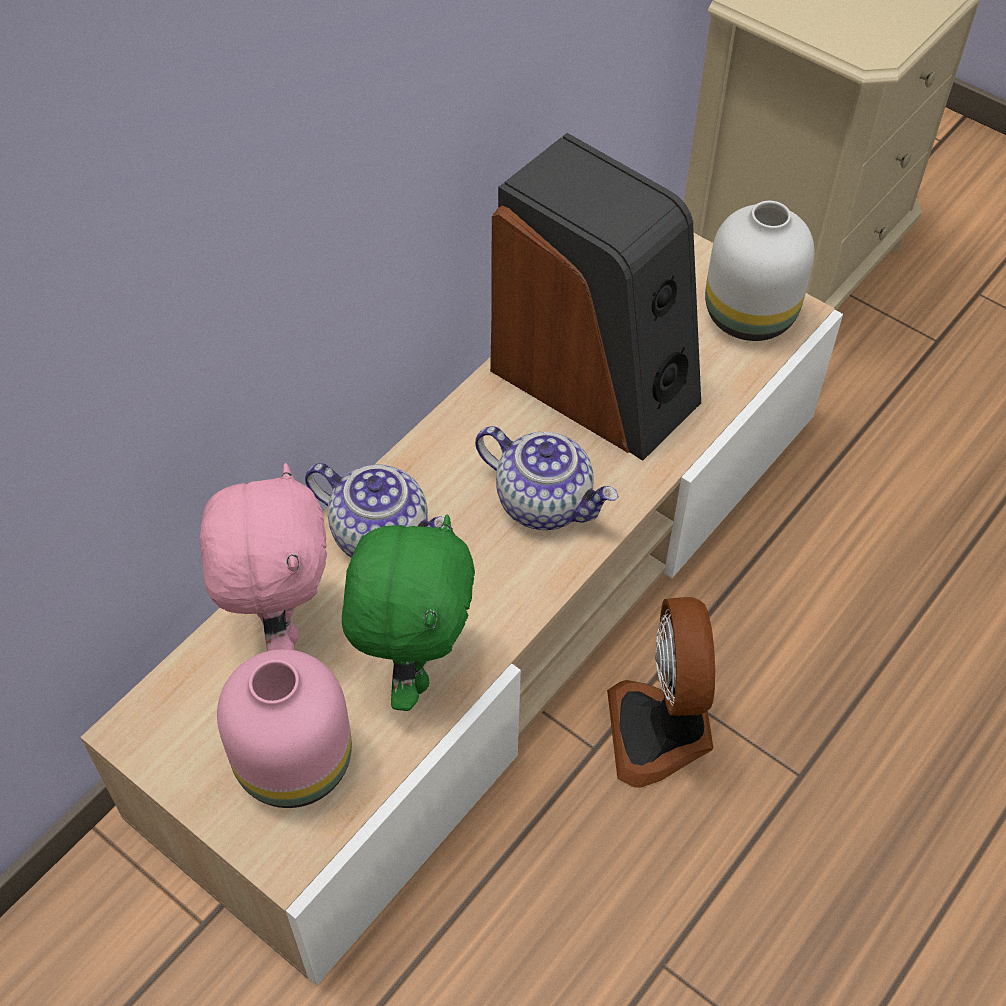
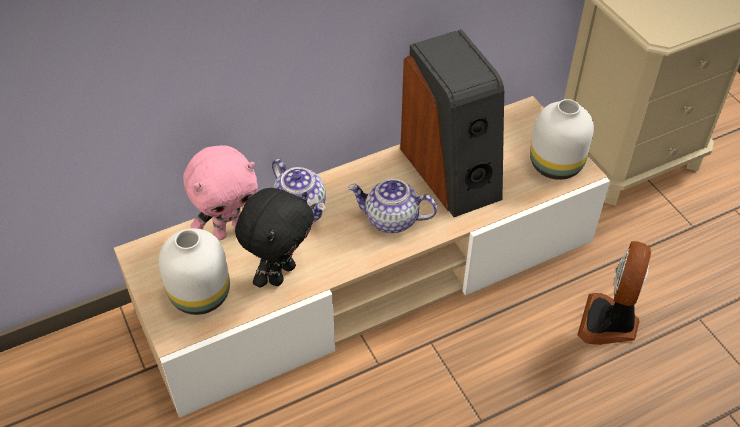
camera: 25 degrees right, 5 degrees down
pink plush toy [200,463,327,651] -> pink plush toy turned 45 degrees clockwise [183,145,258,240]
pink vase [217,649,352,808] -> white vase [159,228,230,315]
green plush toy [342,514,475,711] -> black plush toy [235,188,314,288]
teapot [475,426,619,530] -> teapot turned 135 degrees clockwise [348,179,437,233]
fan [607,597,715,788] -> fan moved to [577,241,652,345]

